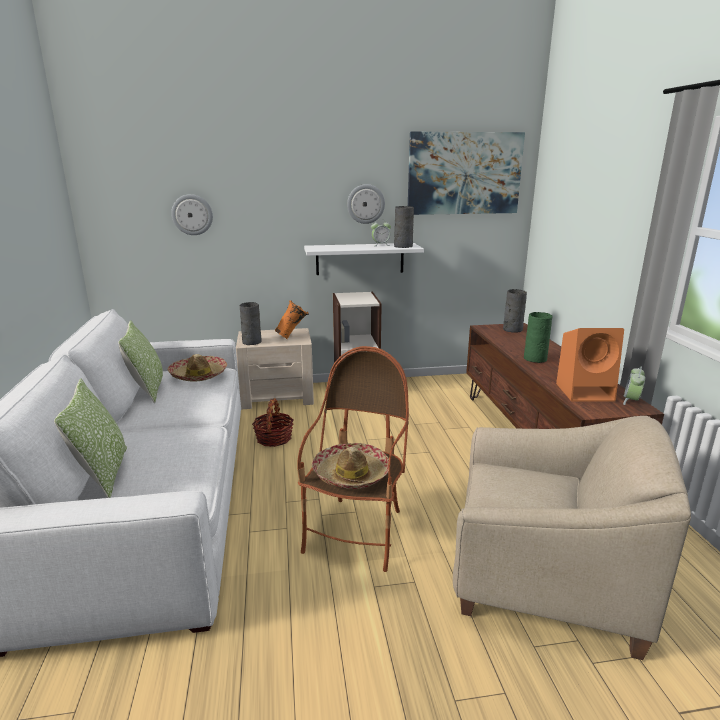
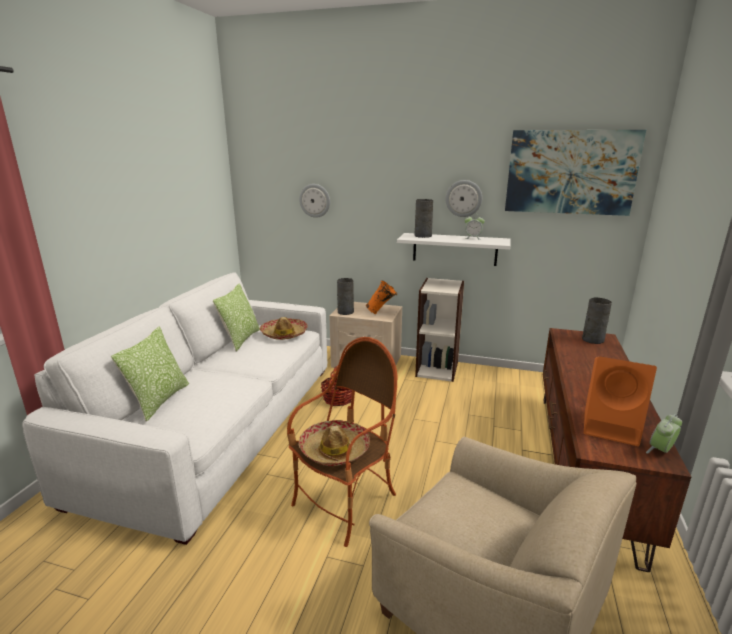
camera: 25 degrees right, 0 degrees up
grey vase [394,206,414,248] -> grey vase moved to [415,199,433,238]
green vase [524,312,553,363] -> none

